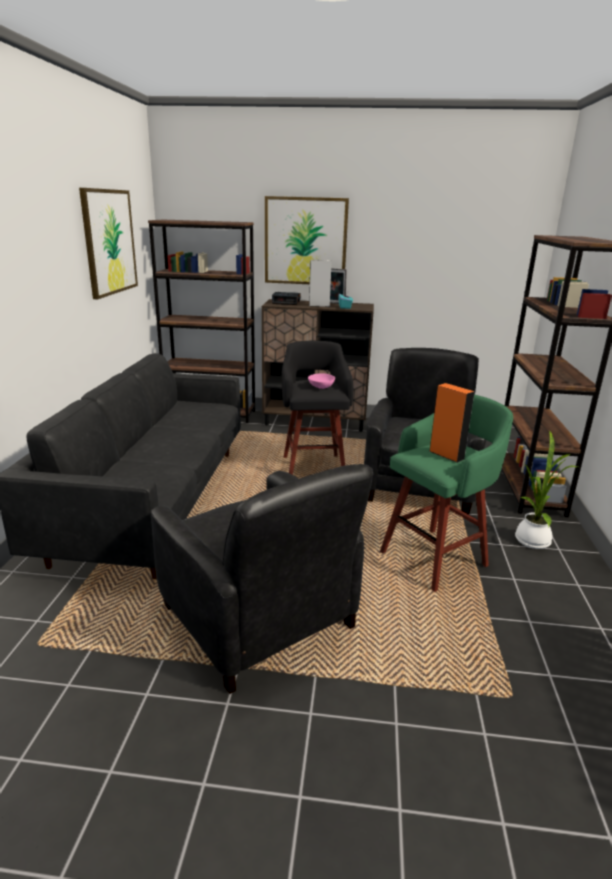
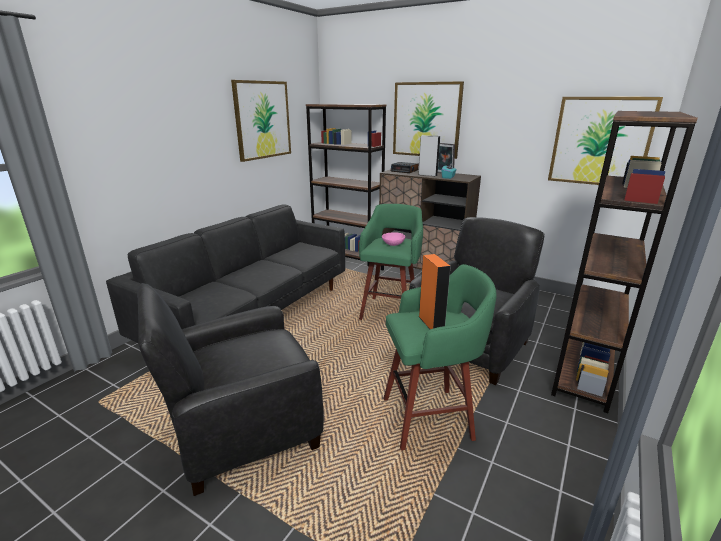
camera: 25 degrees right, 0 degrees up
black armchair [151,464,373,694] -> black armchair turned 75 degrees clockwise [137,283,324,496]
black stool [282,341,353,475] -> green stool [359,204,423,320]
potted plant [515,431,578,549] -> none
none -> picture [548,97,663,185]

